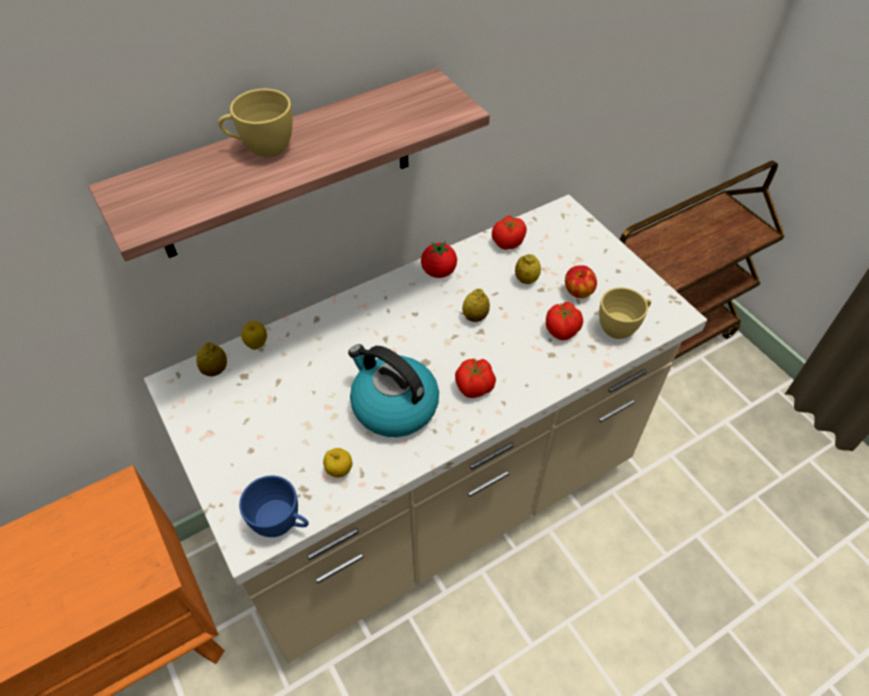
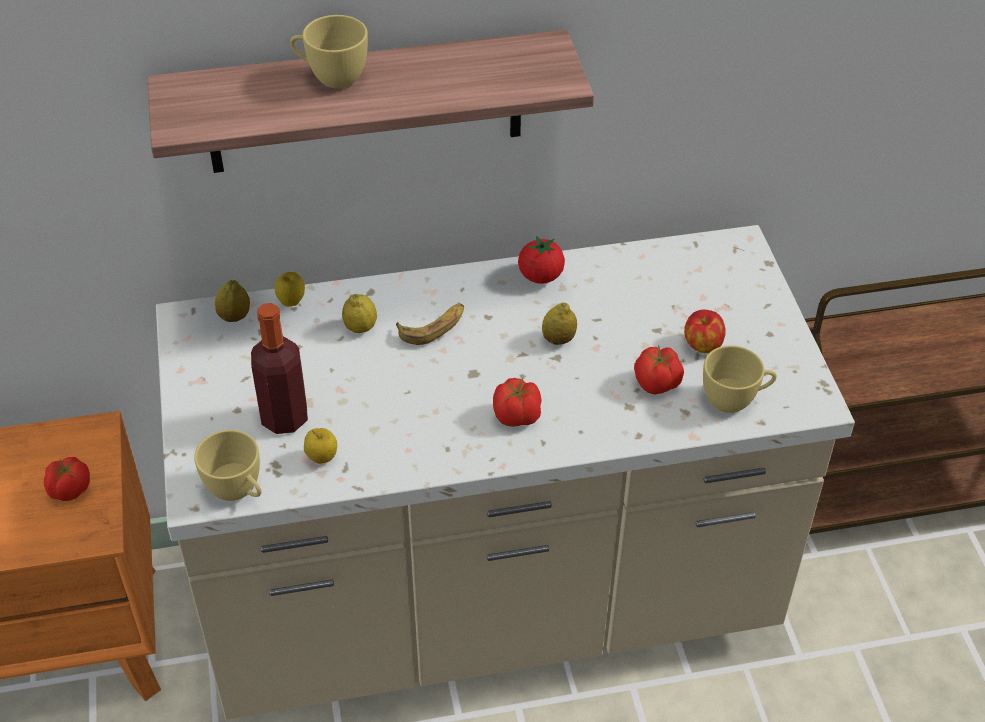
camera: 20 degrees right, 5 degrees down
blue cup [239,475,309,537] -> yellow cup [194,430,262,501]
kettle [348,344,439,437] -> none
tomato [492,215,527,250] -> tomato moved to [44,457,90,501]
lemon [515,254,541,284] -> lemon moved to [342,294,377,333]
none -> bottle [251,303,308,434]
none -> banana [396,304,464,345]

